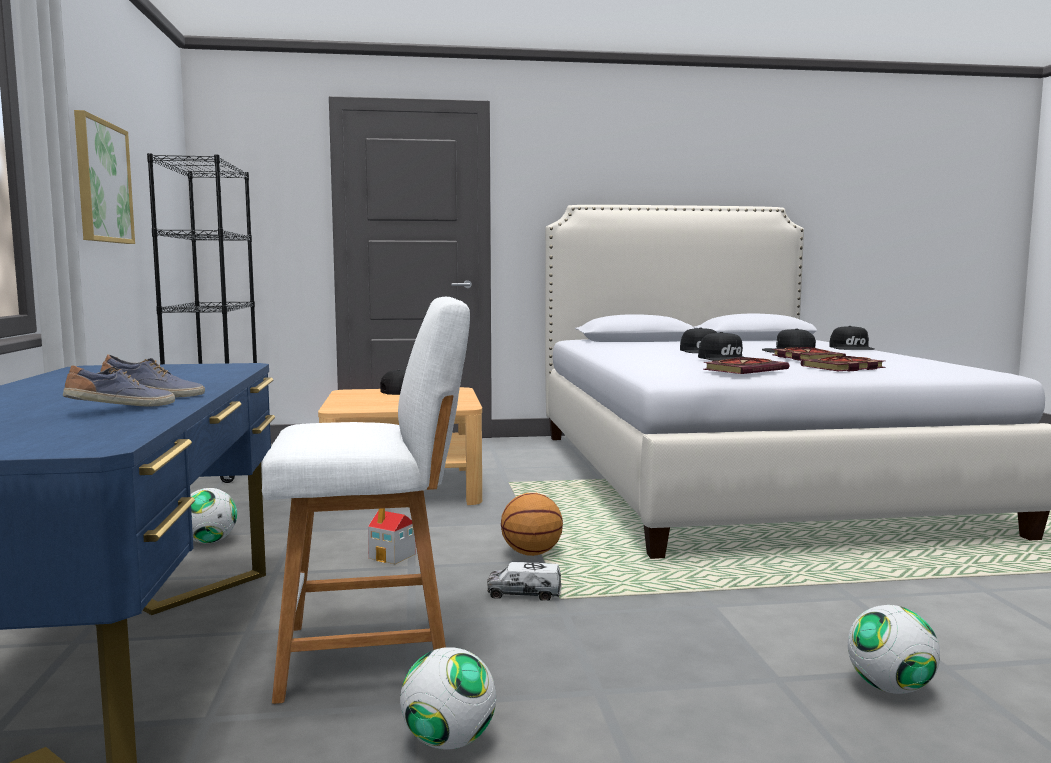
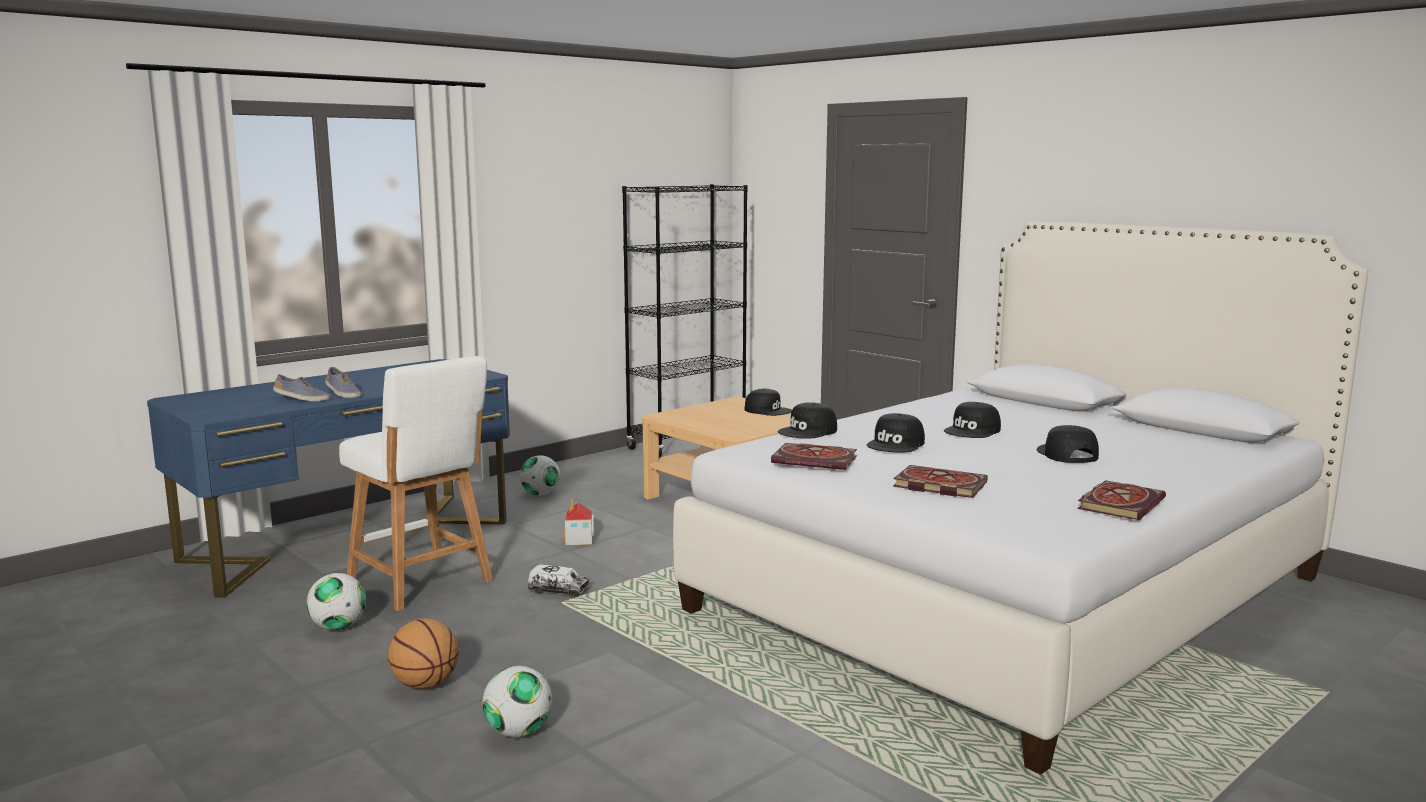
camera: 55 degrees right, 5 degrees up
picture [74,110,135,244] -> none
toy truck [487,562,562,601] -> toy truck turned 135 degrees clockwise [528,564,589,598]
basketball [501,493,563,556] -> basketball moved to [388,619,459,689]
book [772,347,846,361] -> book moved to [1077,480,1166,520]
black cap [829,326,874,350] -> black cap moved to [778,402,837,439]

